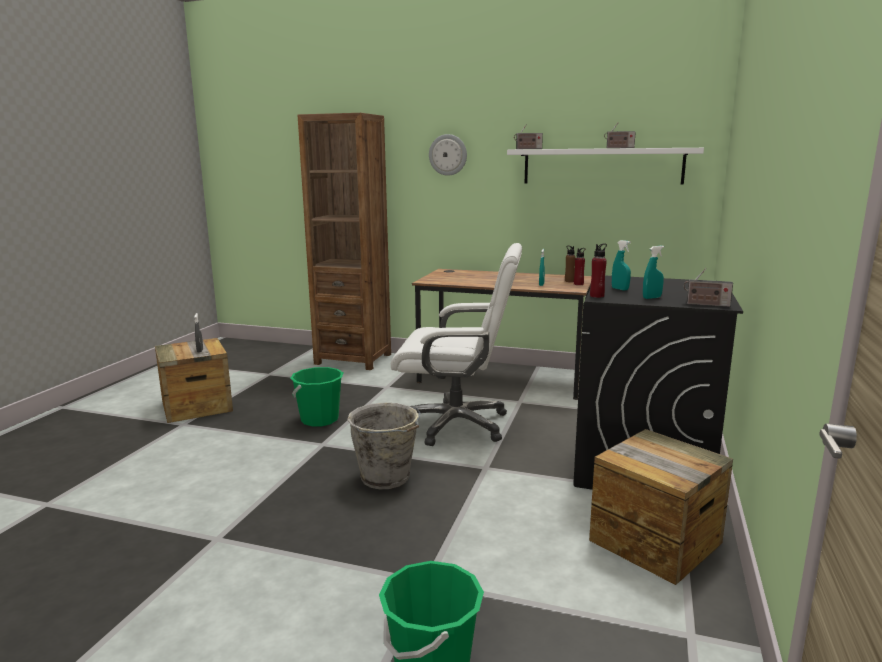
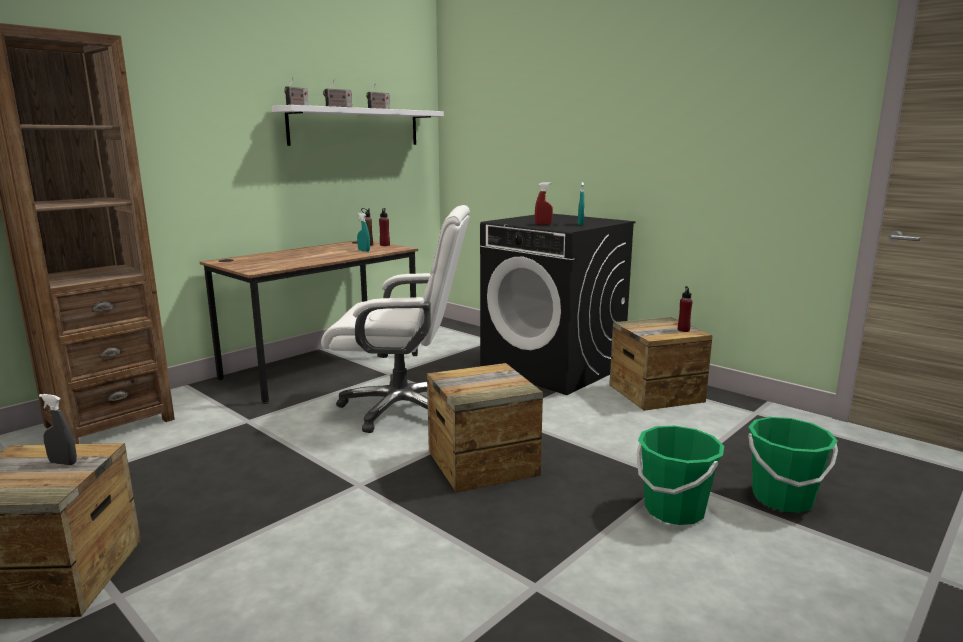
camera: 65 degrees left, 0 degrees up
green bucket [290,367,343,427] -> green bucket moved to [636,425,724,525]
grey bucket [347,403,420,489] -> crate [427,363,543,492]
white office chair [391,243,522,446] -> white office chair turned 60 degrees clockwise [321,205,470,433]
wall clock [429,134,467,176] -> none
red bottle [590,244,607,298] -> red bottle moved to [678,286,693,332]
turquoise spray bottle [612,240,631,290] -> red spray bottle [535,182,553,225]
radio [684,268,733,307] -> radio moved to [323,80,352,107]

